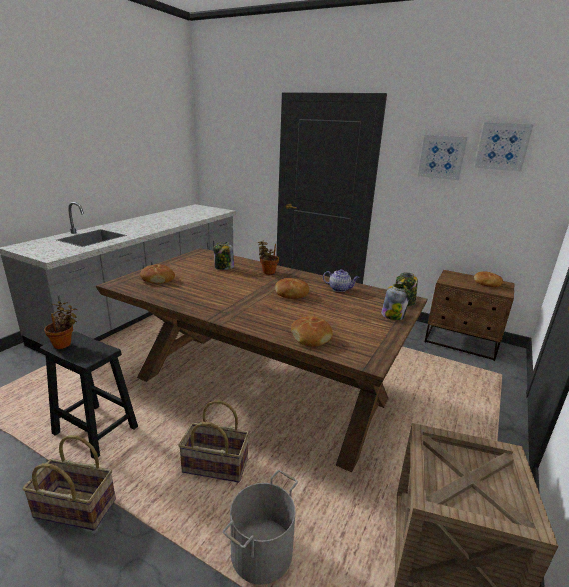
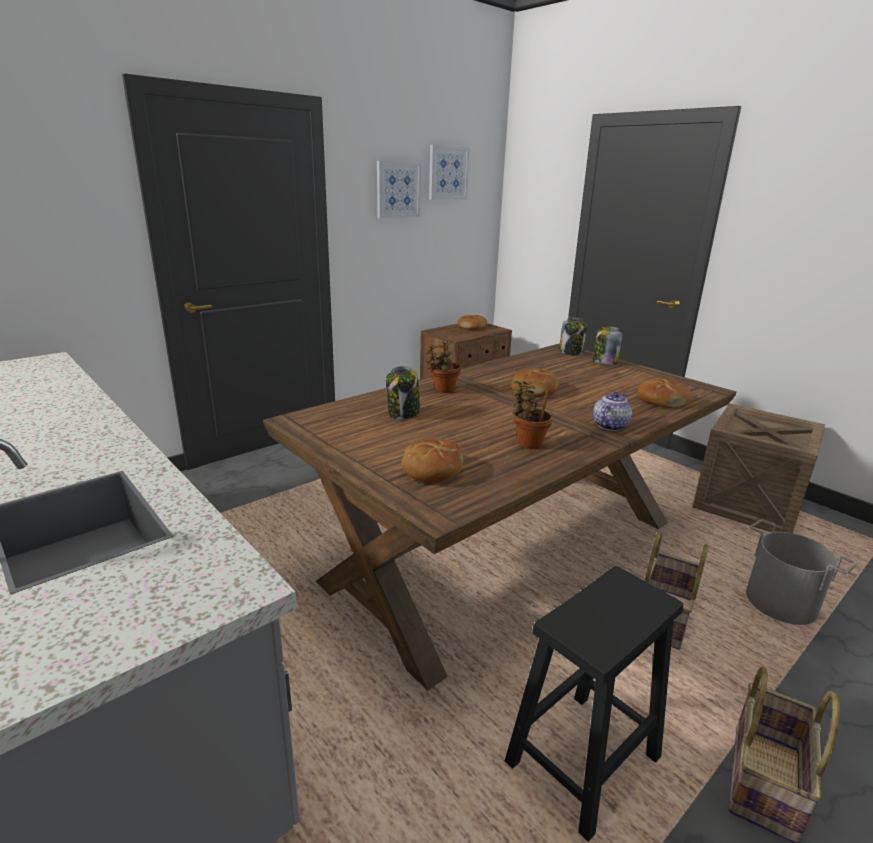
camera: 70 degrees left, 0 degrees up
potted plant [44,301,78,349] -> potted plant moved to [512,380,553,449]
teapot [323,269,359,292] -> teapot moved to [593,392,632,431]

